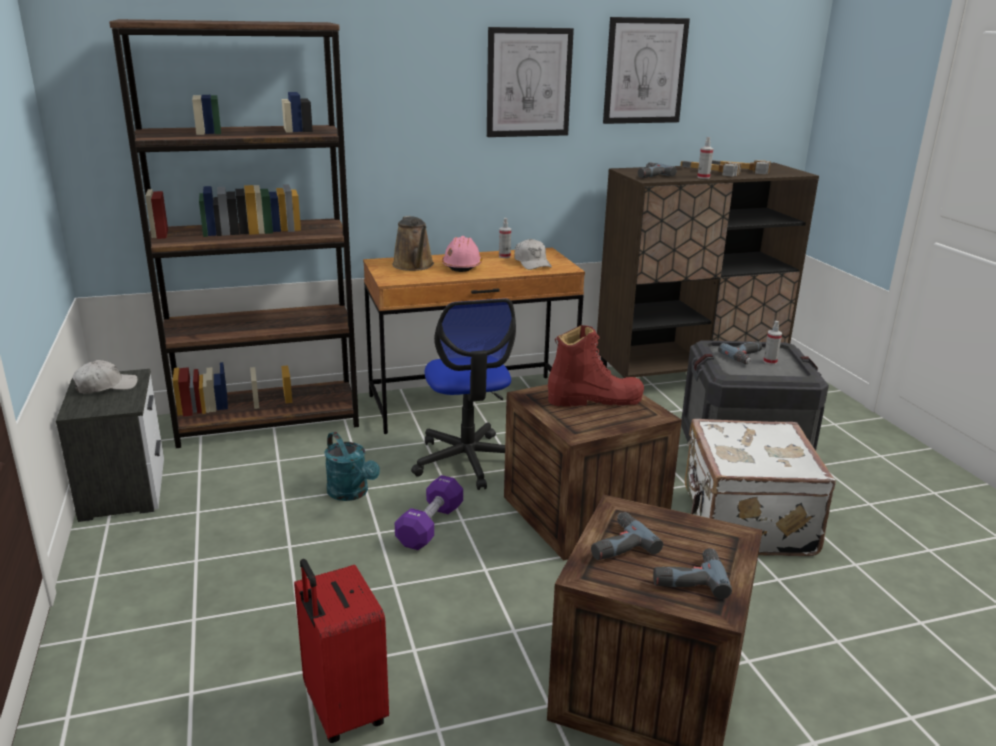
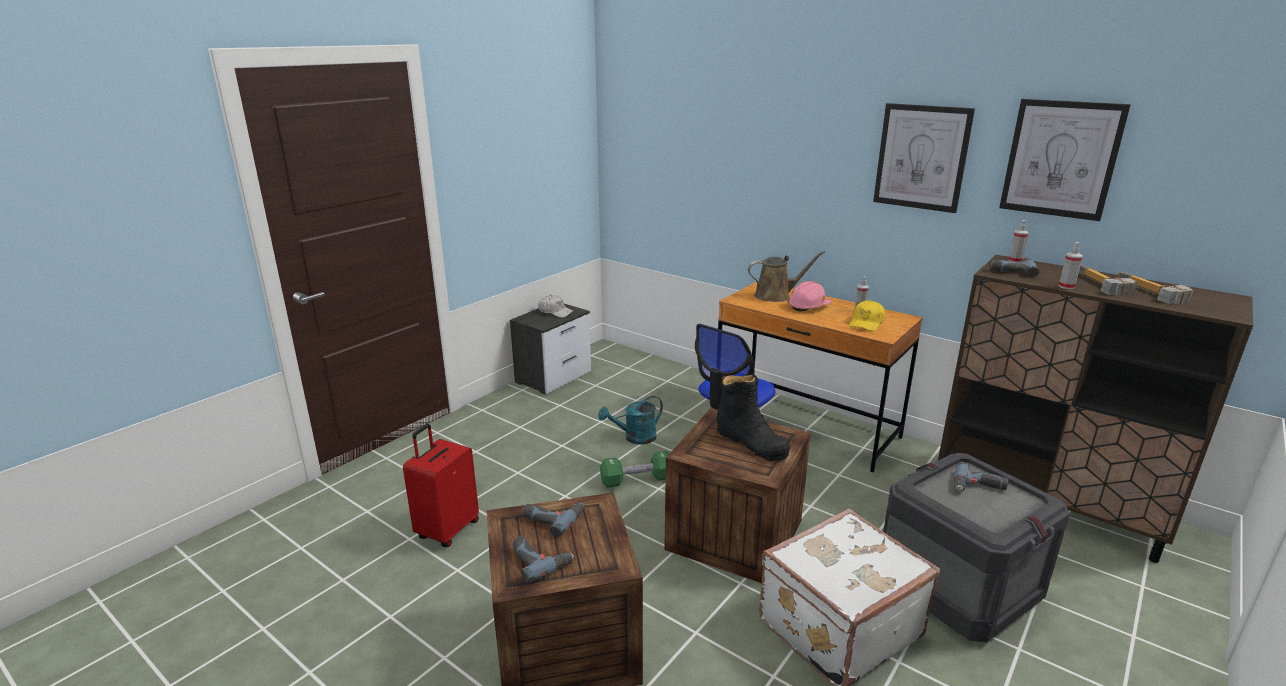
camera: 55 degrees right, 0 degrees up
brown bookcase [109,19,359,448] -> none
turquoise watering can [324,432,380,501] -> turquoise watering can turned 45 degrees clockwise [598,396,663,445]
brown watering can [392,216,434,271] -> brown watering can turned 135 degrees counterclockwise [748,251,825,302]
purple dumbbell [395,475,463,550] -> green dumbbell [600,451,669,488]
white cap [514,239,552,270] -> yellow cap [849,300,885,331]
red boot [548,325,644,407] -> black boot [717,374,790,461]
spray bottle [763,321,782,365] -> spray bottle moved to [1008,220,1029,263]

